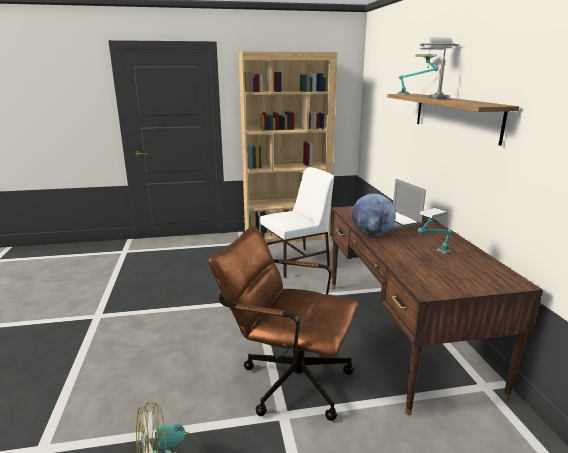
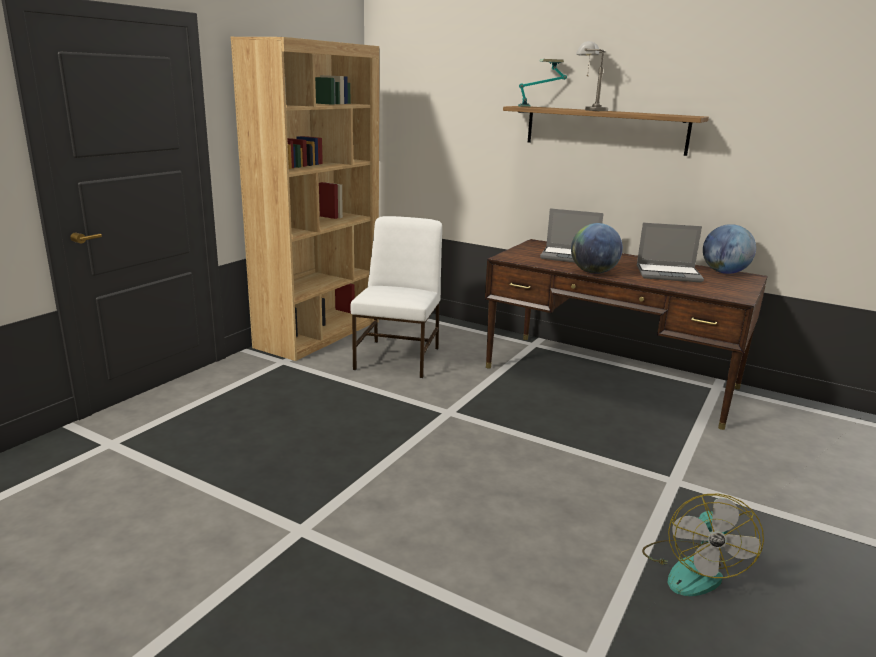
camera: 50 degrees left, 0 degrees up
brown office chair [208,226,358,421] -> none
table lamp [418,208,452,254] -> laptop [637,223,704,282]
none -> globe [703,224,756,274]

